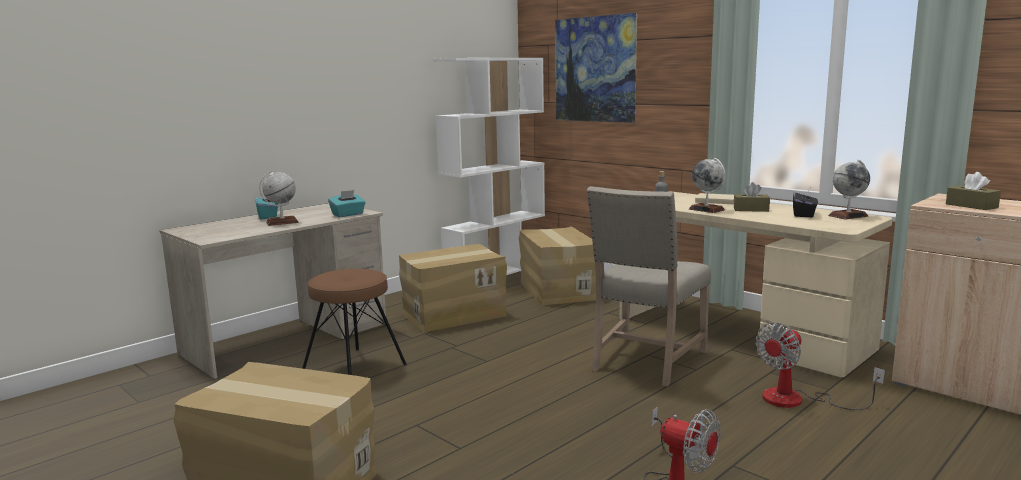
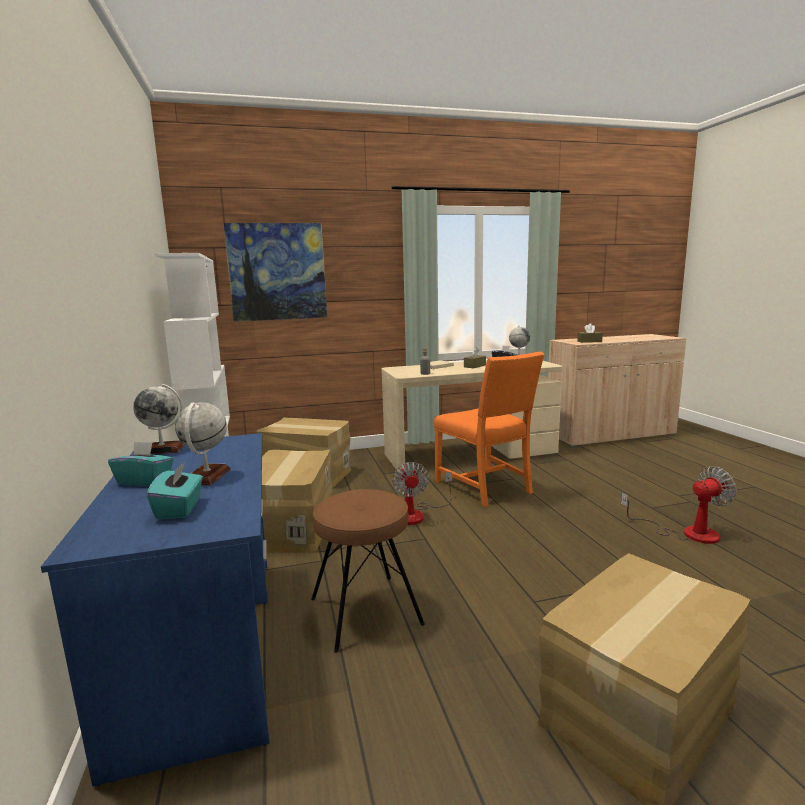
camera: 60 degrees left, 0 degrees up
beige desk [160,203,386,379] -> blue desk [41,433,269,786]
turquoise tissue box [328,190,366,217] -> turquoise tissue box moved to [147,462,203,520]
beige chair [587,186,711,387] -> orange chair [434,352,545,507]
globe [689,158,726,213] -> globe moved to [133,384,184,455]
fan [756,323,885,410] -> fan moved to [392,462,452,525]

